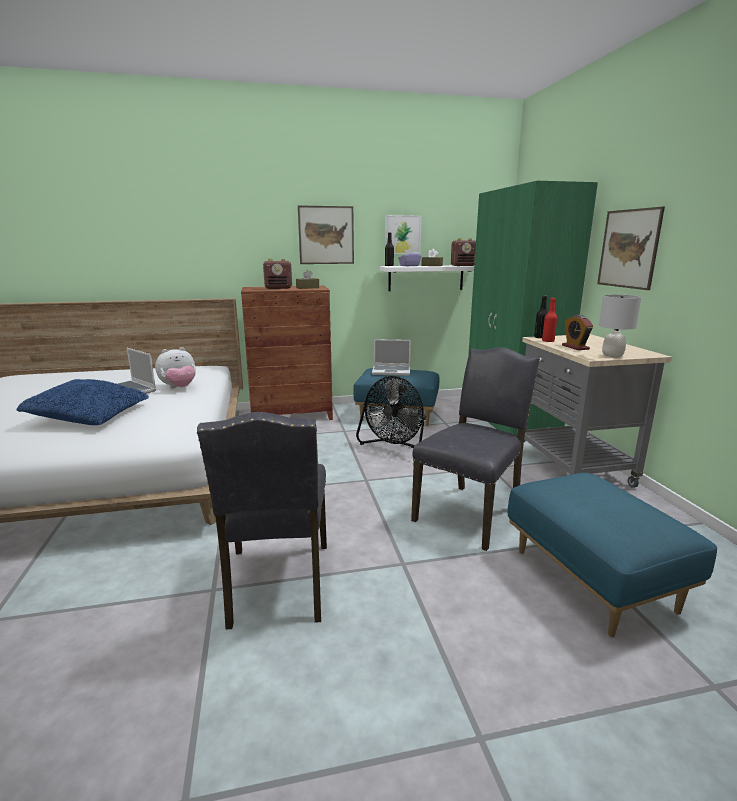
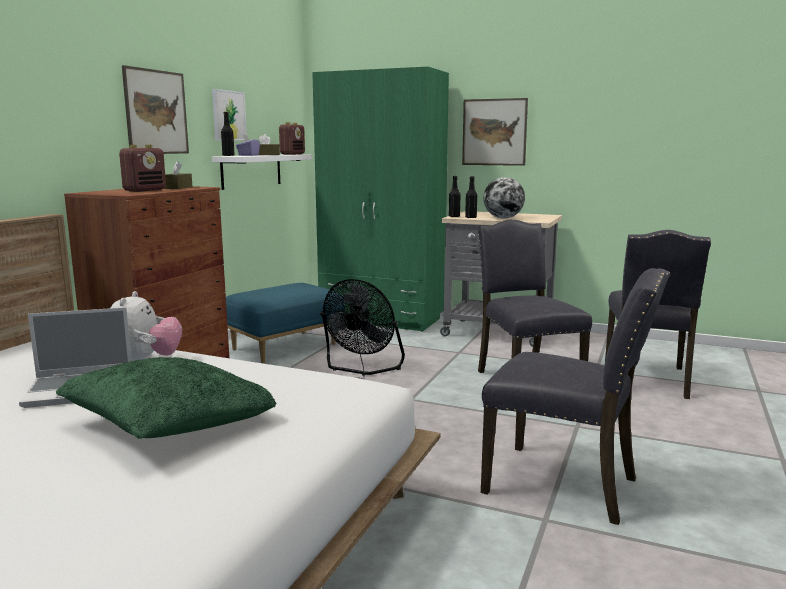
camera: 55 degrees left, 5 degrees down
blue pillow [16,379,149,425] -> green pillow [56,357,276,439]
black fan [356,376,426,448] -> black fan turned 135 degrees counterclockwise [320,279,405,379]
laptop [372,339,411,376] -> none
blue ottoman [508,473,717,637] -> grey chair [605,230,711,399]
red bottle [542,298,557,342] -> black bottle [465,176,477,218]
alarm clock [562,315,593,350] -> globe [484,177,525,219]
grey table lamp [599,294,642,357] -> none

